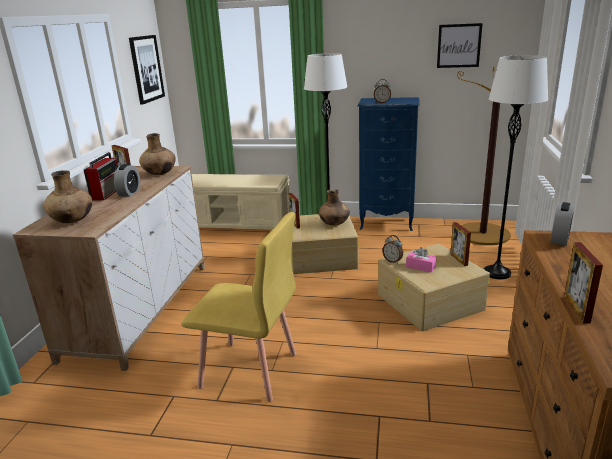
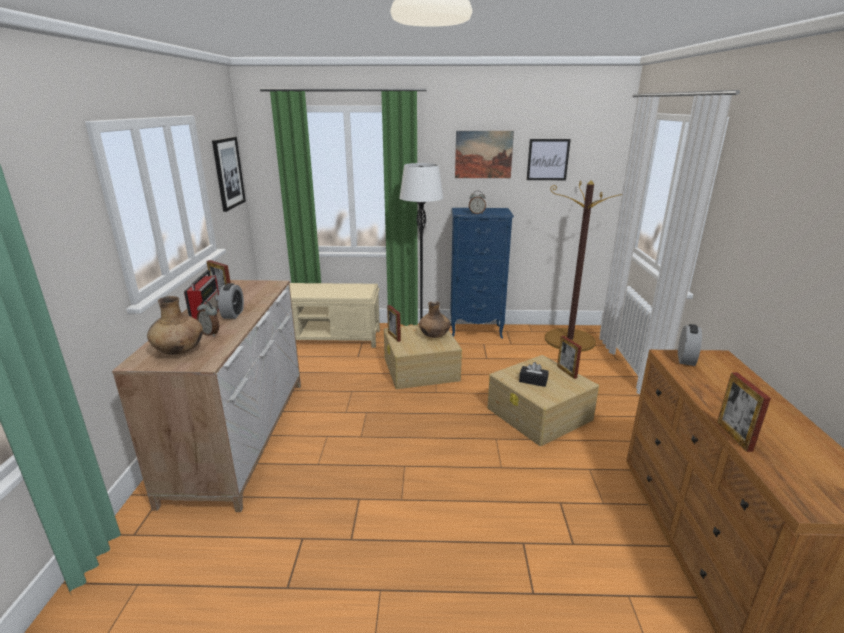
camera: 10 degrees left, 0 degrees up
brown vase [139,133,176,175] -> none
yellow chair [181,212,296,402] -> none
alarm clock [382,235,403,264] -> alarm clock moved to [197,300,219,337]
pink tissue box [406,247,436,273] -> black tissue box [519,362,549,387]
white floor lamp [484,55,548,280] -> none
none -> picture [455,131,514,178]

